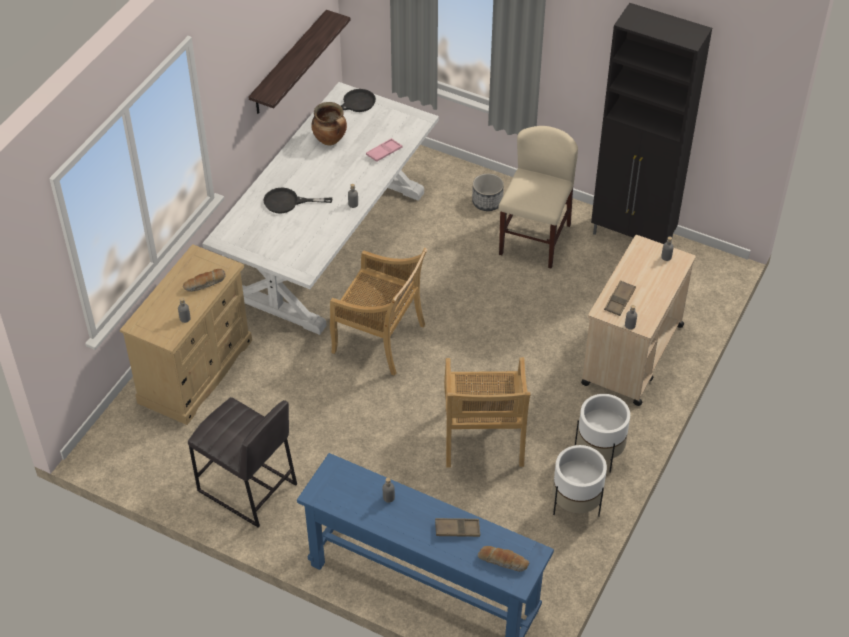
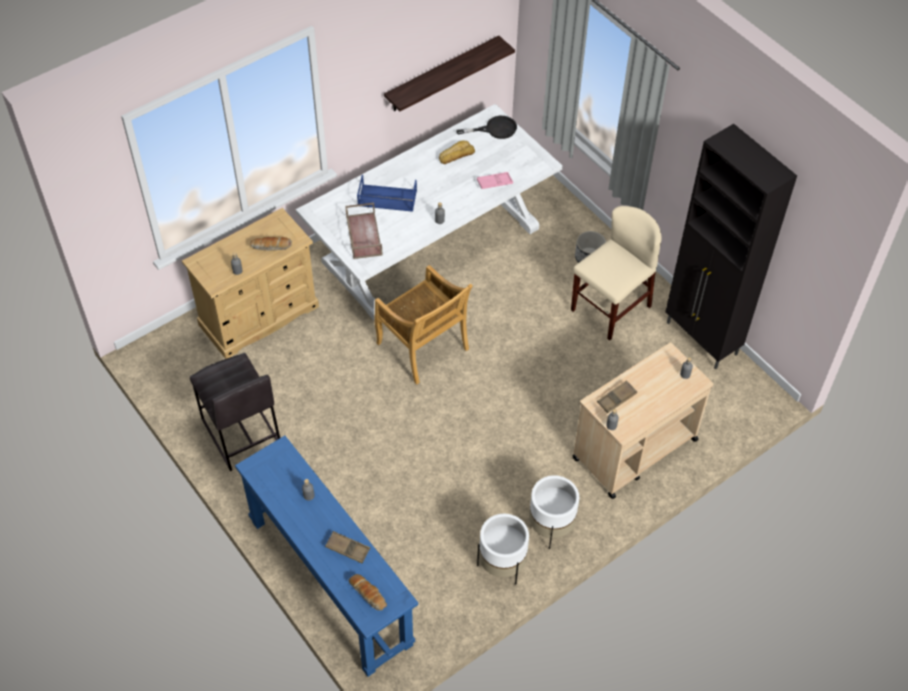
camera: 25 degrees right, 5 degrees up
black frying pan [263,187,332,214] -> blue tray [357,175,417,212]
cooking pot [311,102,347,145] -> bread [439,141,475,164]
beige chair [444,357,531,468] -> none
none -> brown tray [345,203,383,259]

